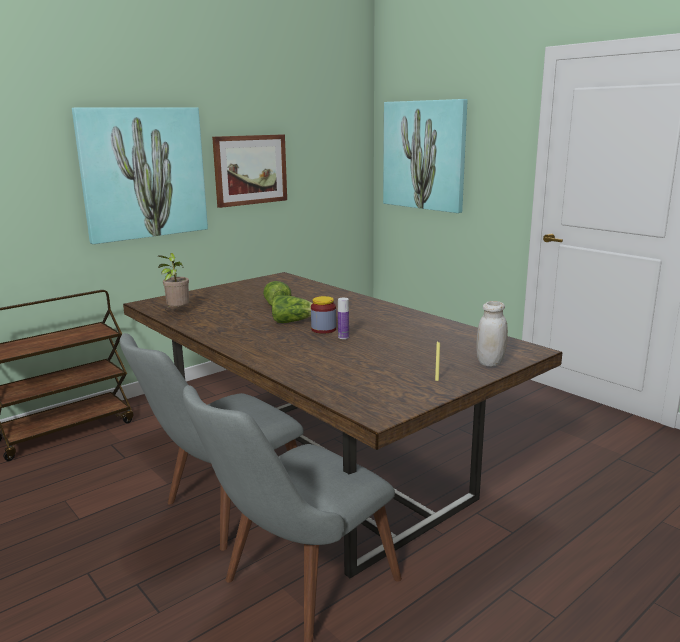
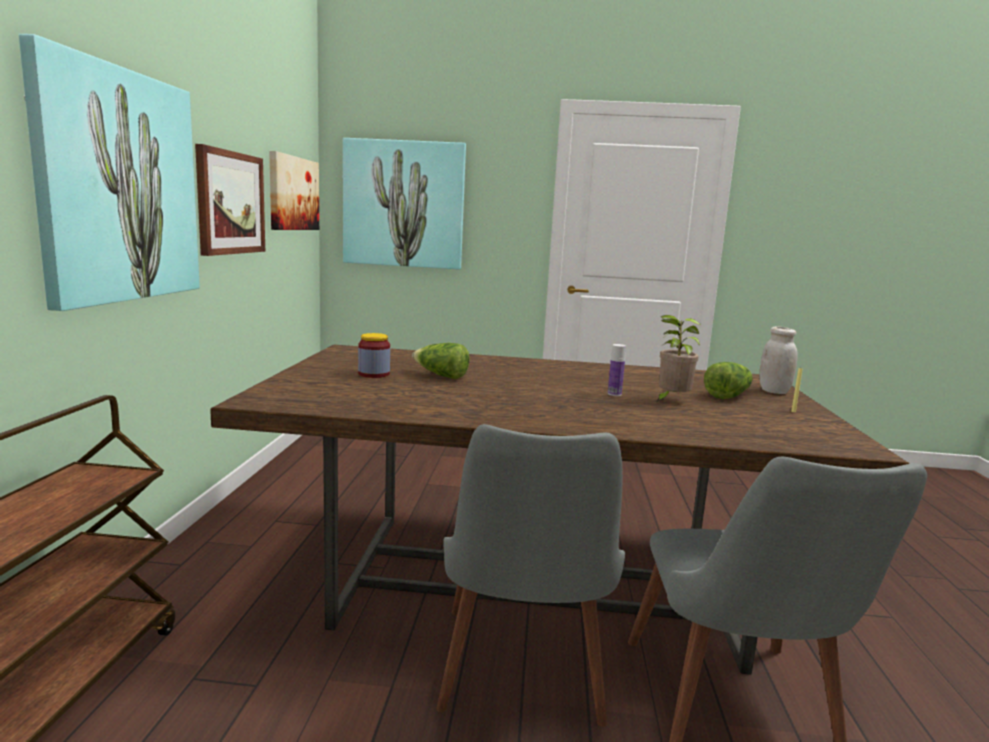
camera: 45 degrees left, 5 degrees down
potted plant [158,253,189,311] -> potted plant moved to [656,315,701,402]
lettuce [272,295,312,323] -> lettuce moved to [704,362,753,399]
jar [311,296,336,334] -> jar moved to [358,333,390,378]
none -> picture [269,151,319,230]

